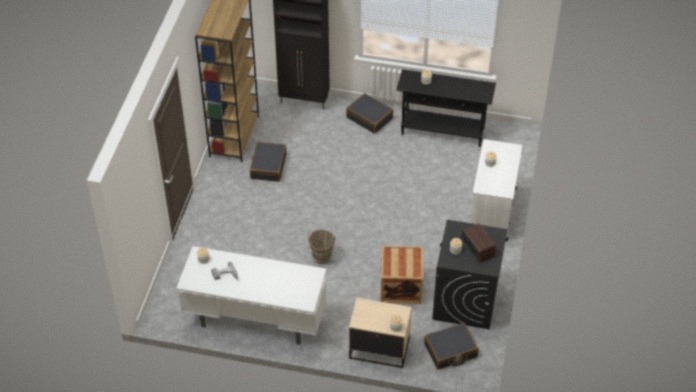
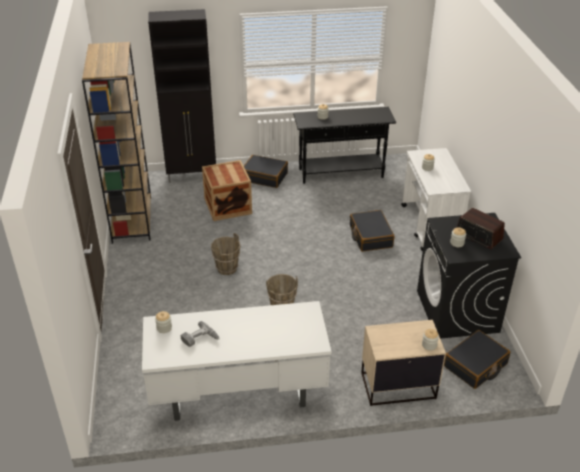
camera: 20 degrees left, 10 degrees down
black suitcase [250,142,287,182] -> black suitcase moved to [350,210,394,252]
crate [380,245,423,304] -> crate moved to [202,160,252,221]
none -> brown bucket [211,233,240,275]

